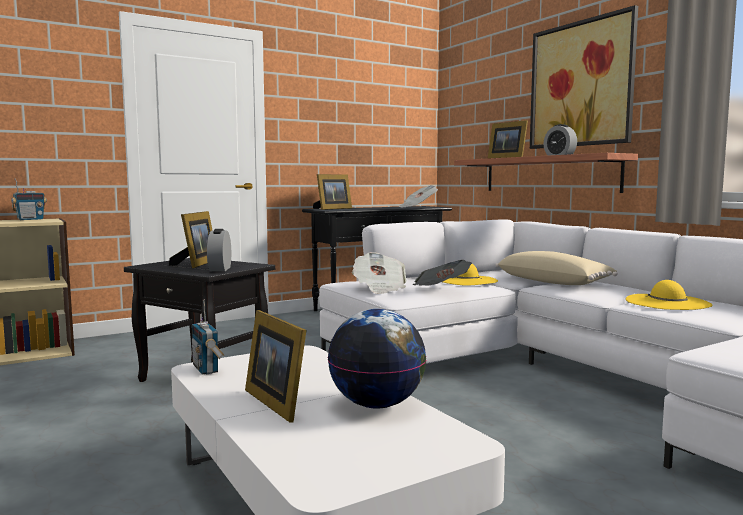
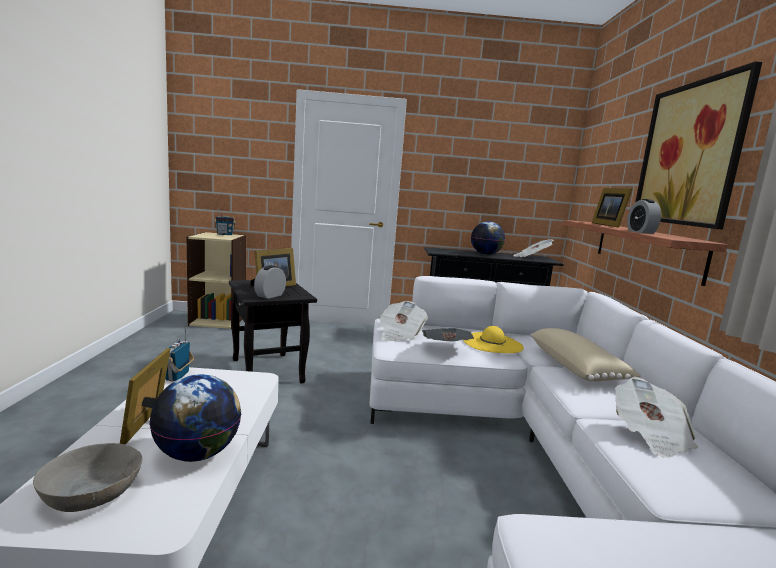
camera: 30 degrees right, 5 degrees up
picture frame [313,174,352,210] -> none
yellow hat [626,280,713,310] -> newspaper [615,377,698,458]
none -> grey bowl [33,443,143,512]
none -> globe [471,221,505,255]

